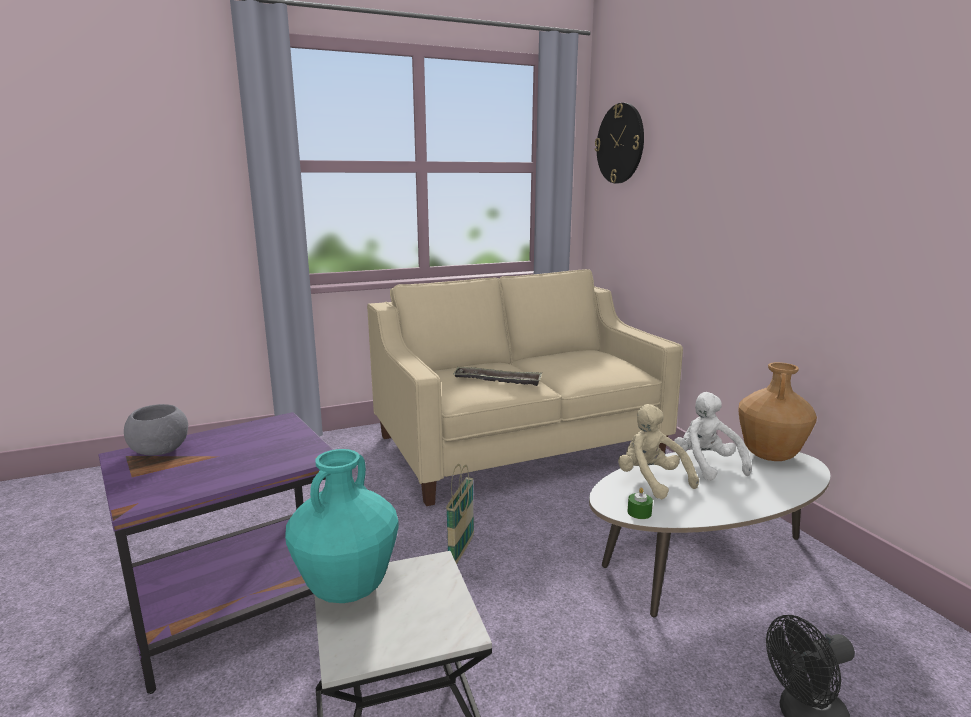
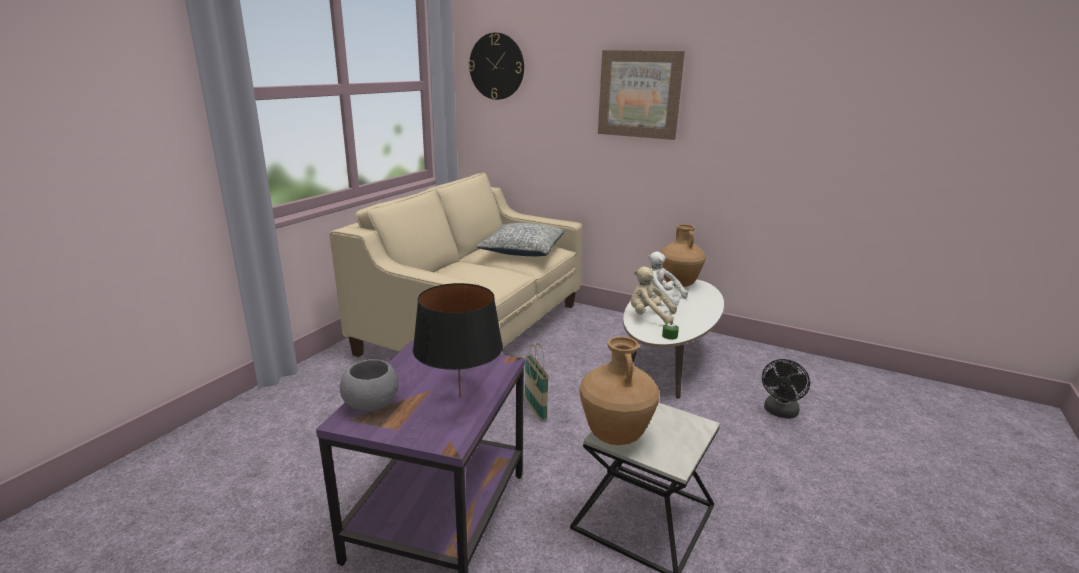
camera: 40 degrees left, 5 degrees up
turquoise vase [285,449,399,603] -> brown vase [579,336,659,445]
tray [453,367,542,386] -> none
none -> black table lamp [413,283,503,398]
none -> pillow [477,223,564,256]
none -> picture [598,50,685,140]

